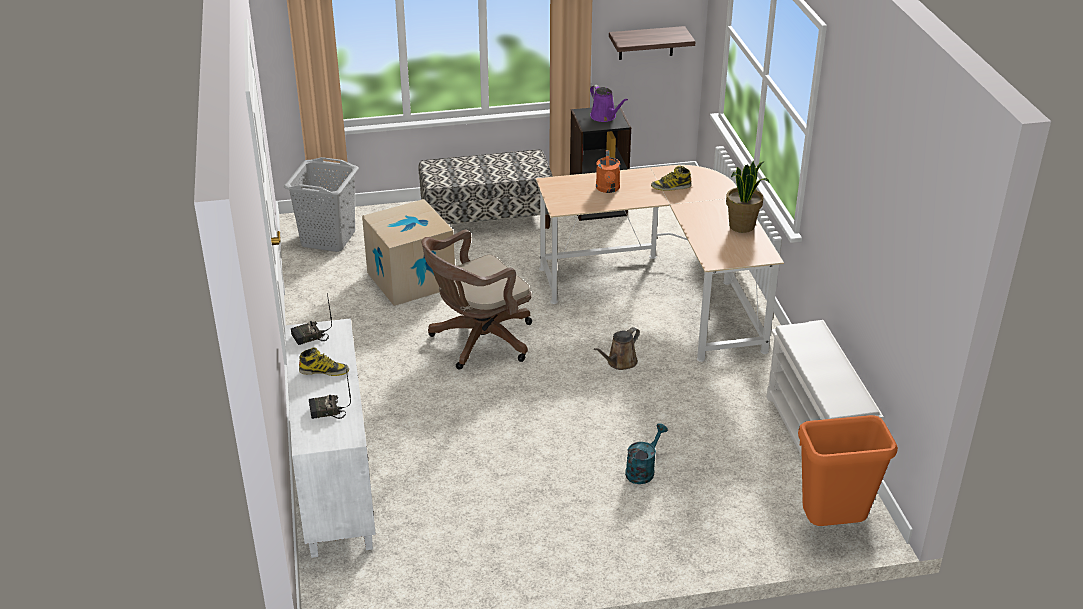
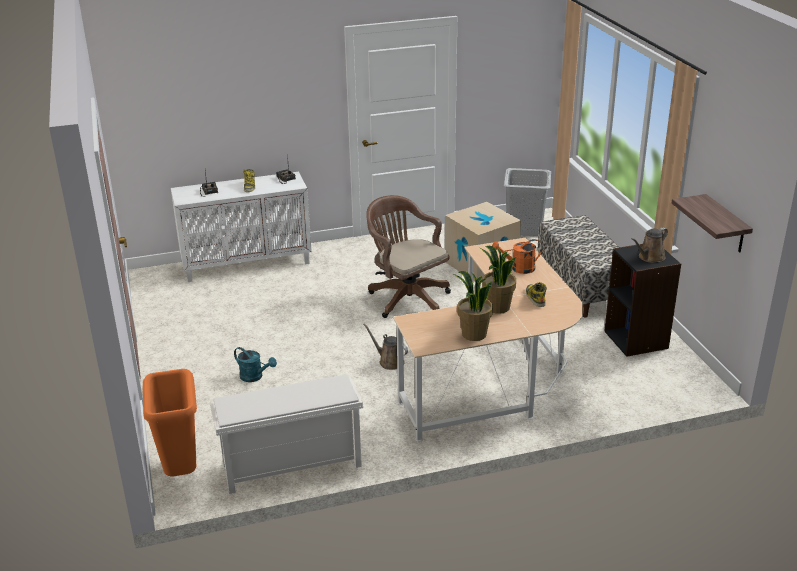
camera: 85 degrees right, 5 degrees down
purple watering can [590,85,628,122] -> brown watering can [631,227,668,263]
none -> potted plant [479,246,516,314]

